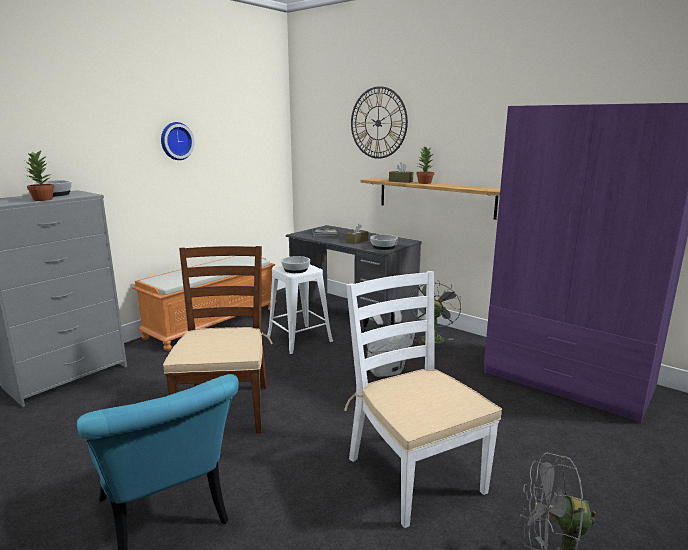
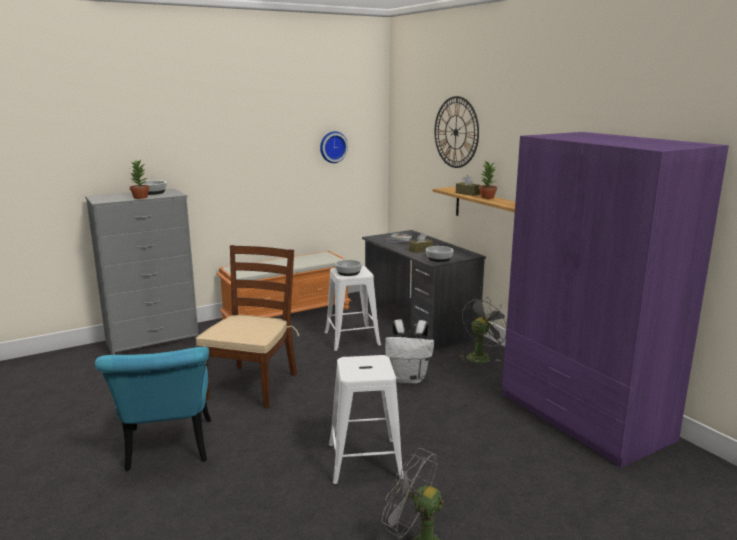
camera: 20 degrees right, 0 degrees up
wall clock [161,122,194,160] -> wall clock moved to [320,131,348,163]
white chair [344,271,502,528] -> white stool [329,355,404,485]

